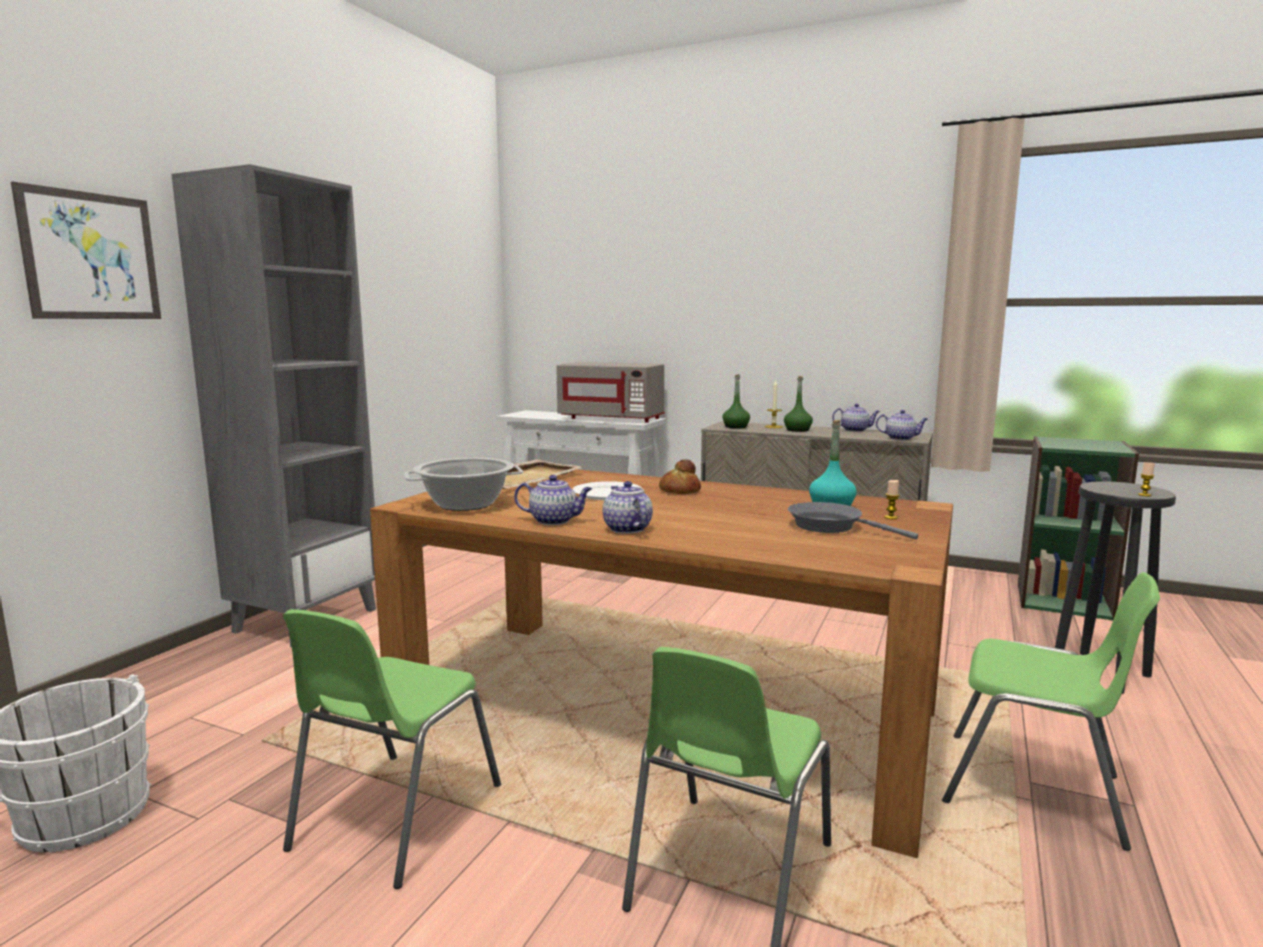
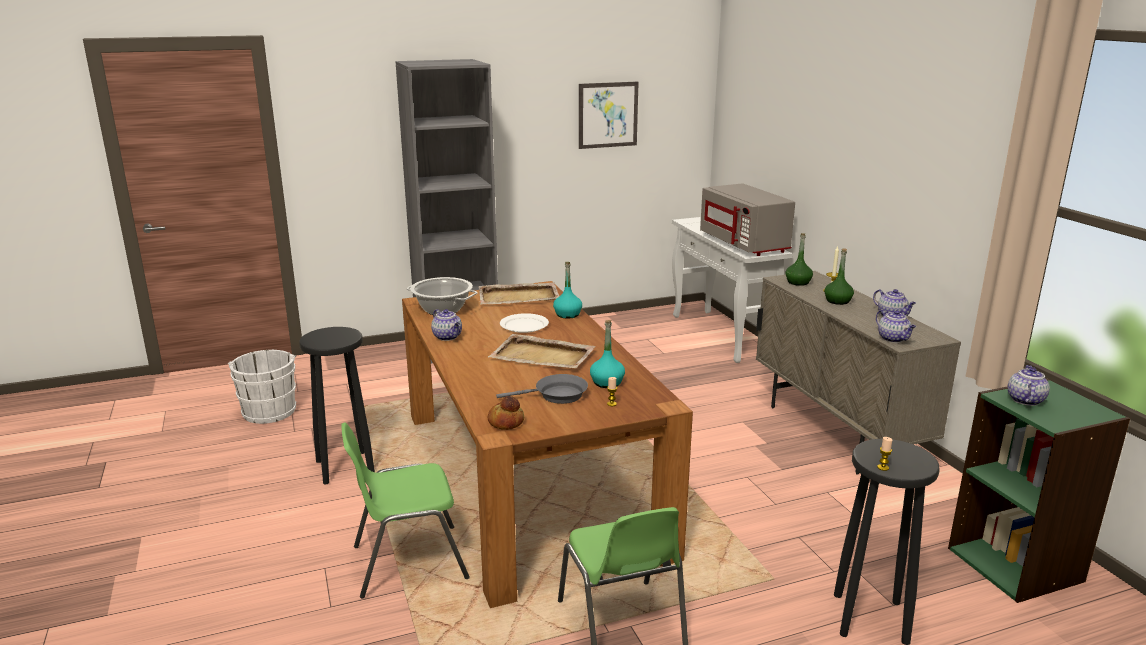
camera: 45 degrees right, 10 degrees up
picture [11,182,161,319] -> picture moved to [579,82,639,149]
green chair [283,609,501,889] -> black stool [299,327,375,484]
teapot [603,481,653,534] -> teapot moved to [1008,365,1050,406]
bread [659,459,701,494] -> bread moved to [487,396,524,430]
grey frying pan [788,502,918,540] -> grey frying pan turned 90 degrees clockwise [496,374,588,404]
none -> beige tray [488,334,596,368]
none -> turquoise bottle [553,262,582,319]

